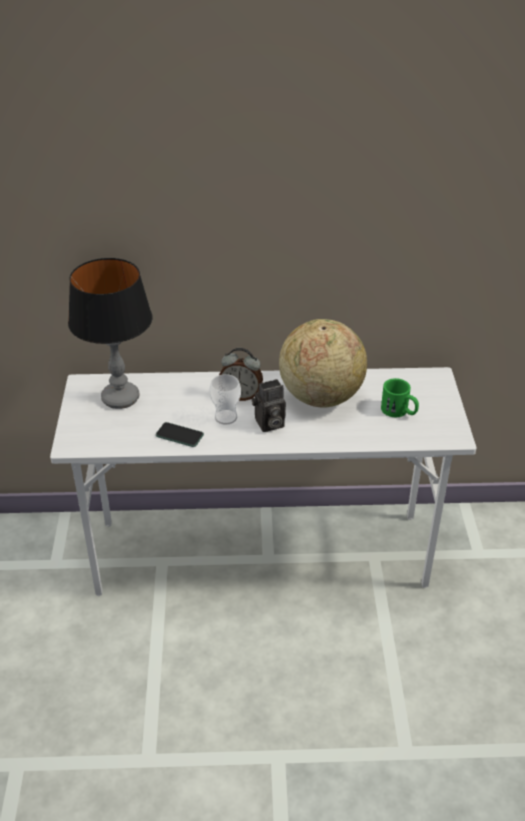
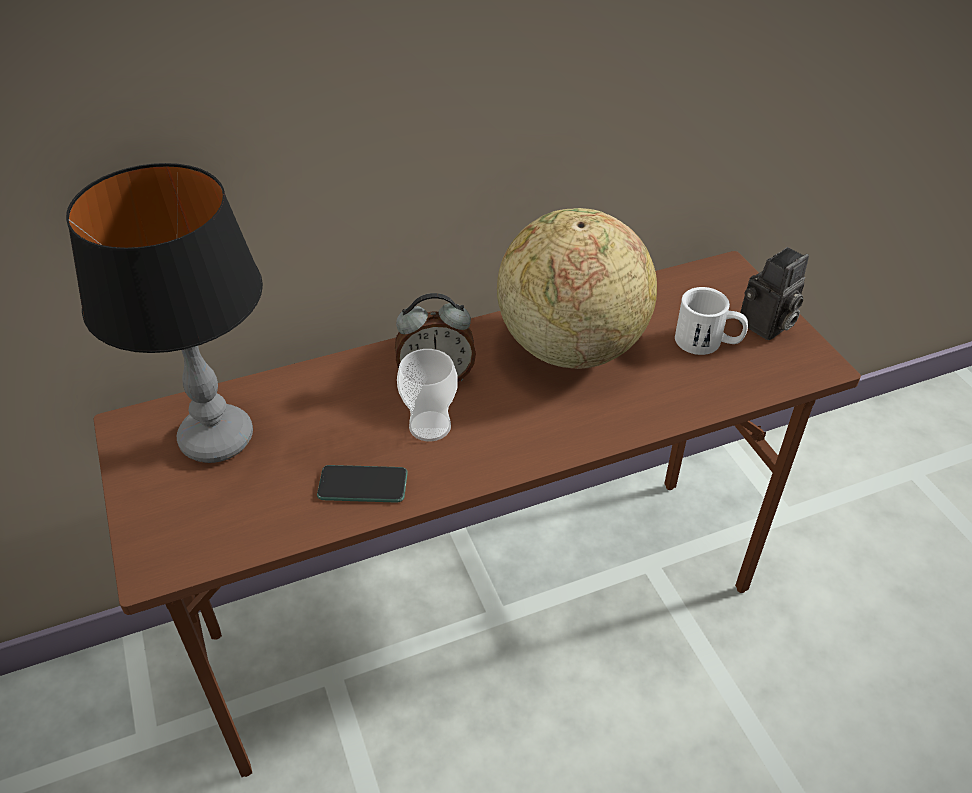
camera: 20 degrees left, 5 degrees up
white desk [50,367,477,596] -> brown desk [93,251,861,777]
camera [252,379,286,432] -> camera moved to [739,247,809,340]
green mug [381,378,419,417] -> white mug [675,287,748,355]

